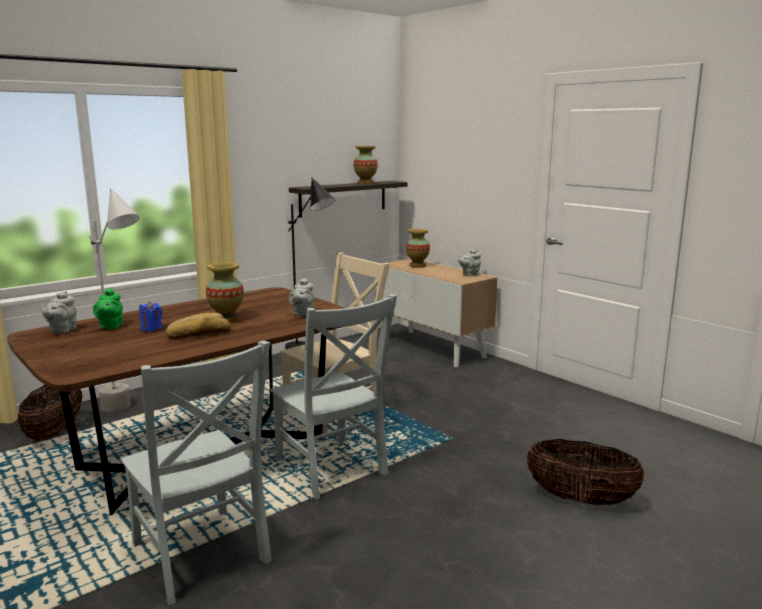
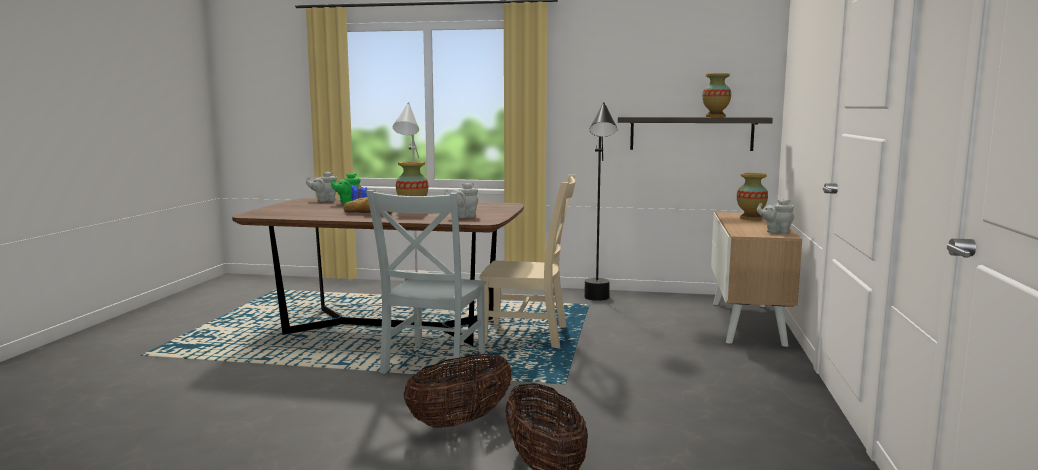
camera: 50 degrees right, 5 degrees down
basket [18,384,82,440] -> basket moved to [404,354,512,428]
grey chair [121,340,272,605] -> none

